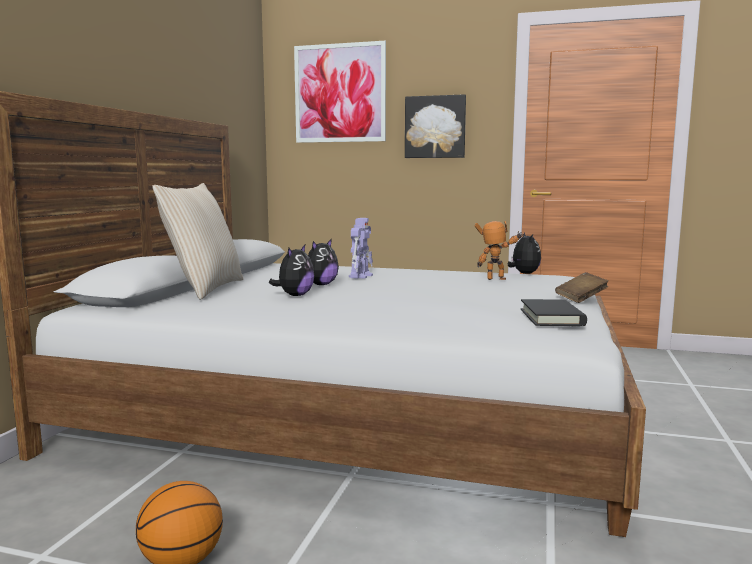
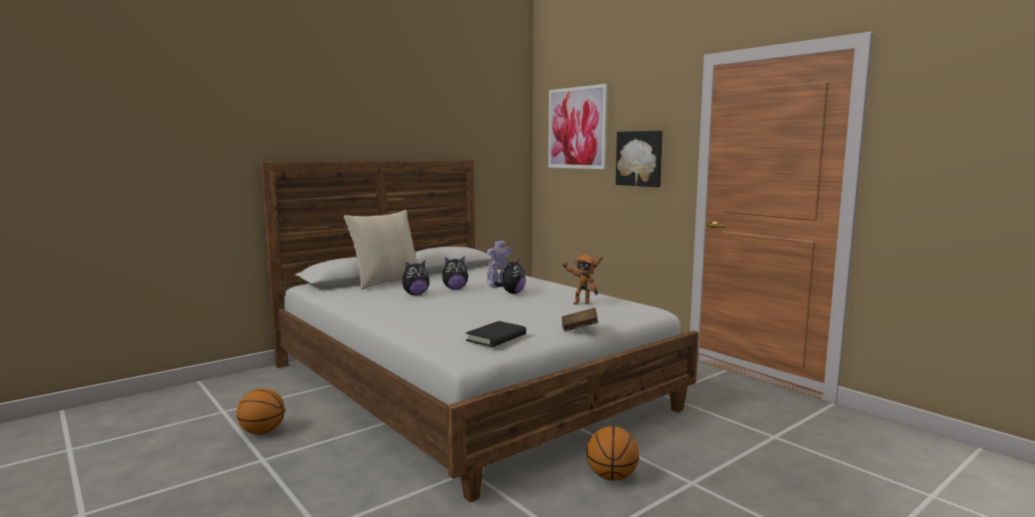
camera: 35 degrees right, 0 degrees up
toy robot [474,221,523,280] -> toy robot turned 150 degrees clockwise [563,252,603,305]
plush toy [508,232,541,274] -> plush toy moved to [495,259,526,294]
none -> basketball [587,426,639,481]

